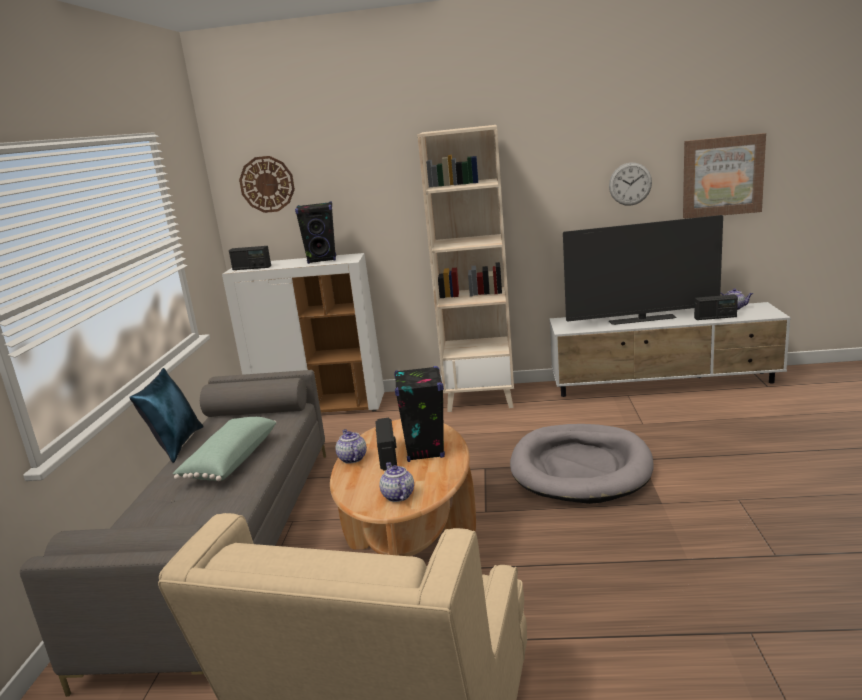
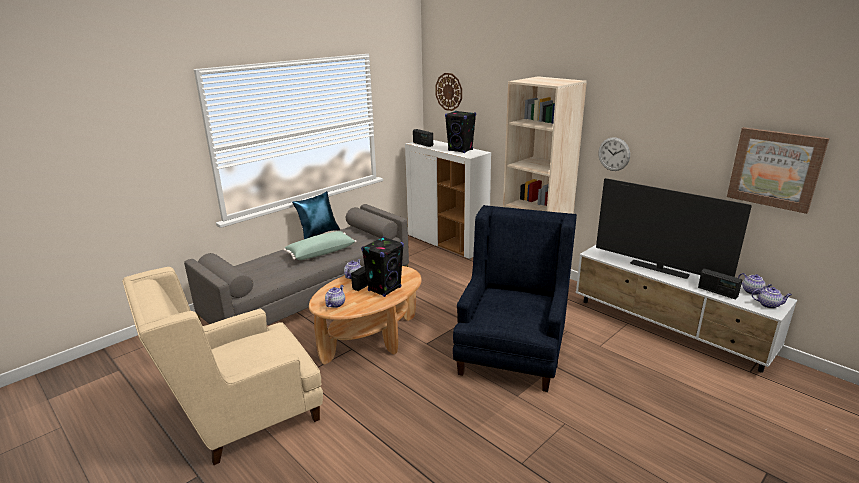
camera: 40 degrees right, 5 degrees up
grey dog bed [510,424,654,504] -> blue armchair [453,205,577,392]
wall clock [609,163,652,206] -> wall clock moved to [598,137,630,171]
none -> teapot [752,287,792,309]

